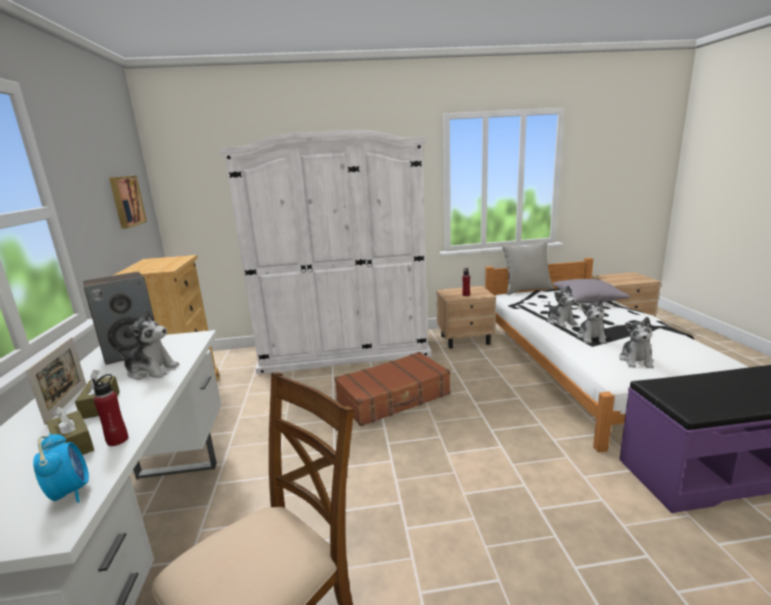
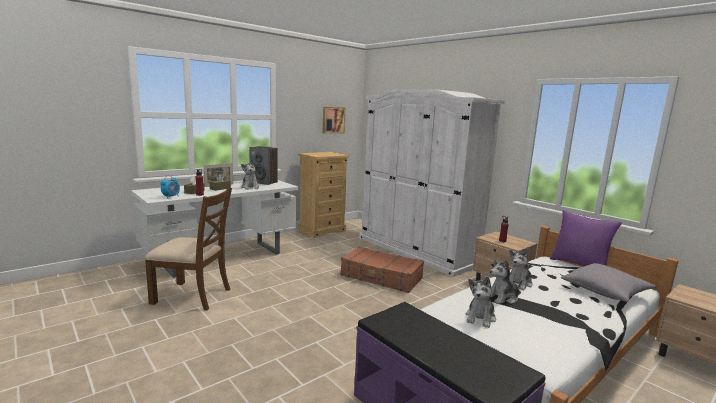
camera: 55 degrees right, 5 degrees down
grey pillow [502,241,554,295] -> purple pillow [550,210,622,266]
plush toy [619,317,654,368] -> plush toy turned 45 degrees counterclockwise [466,277,496,328]

